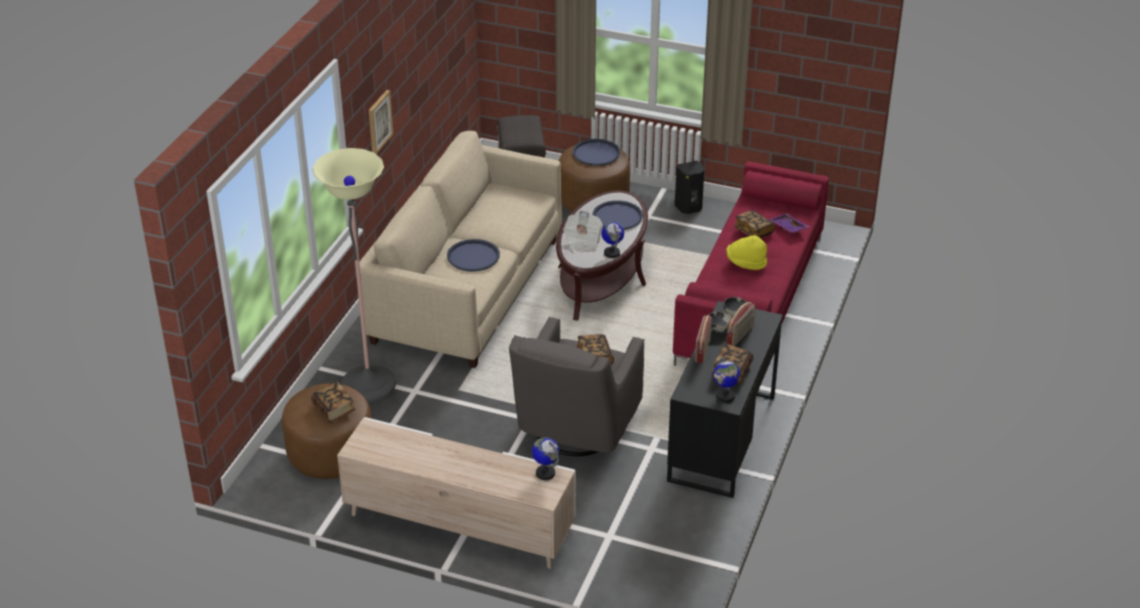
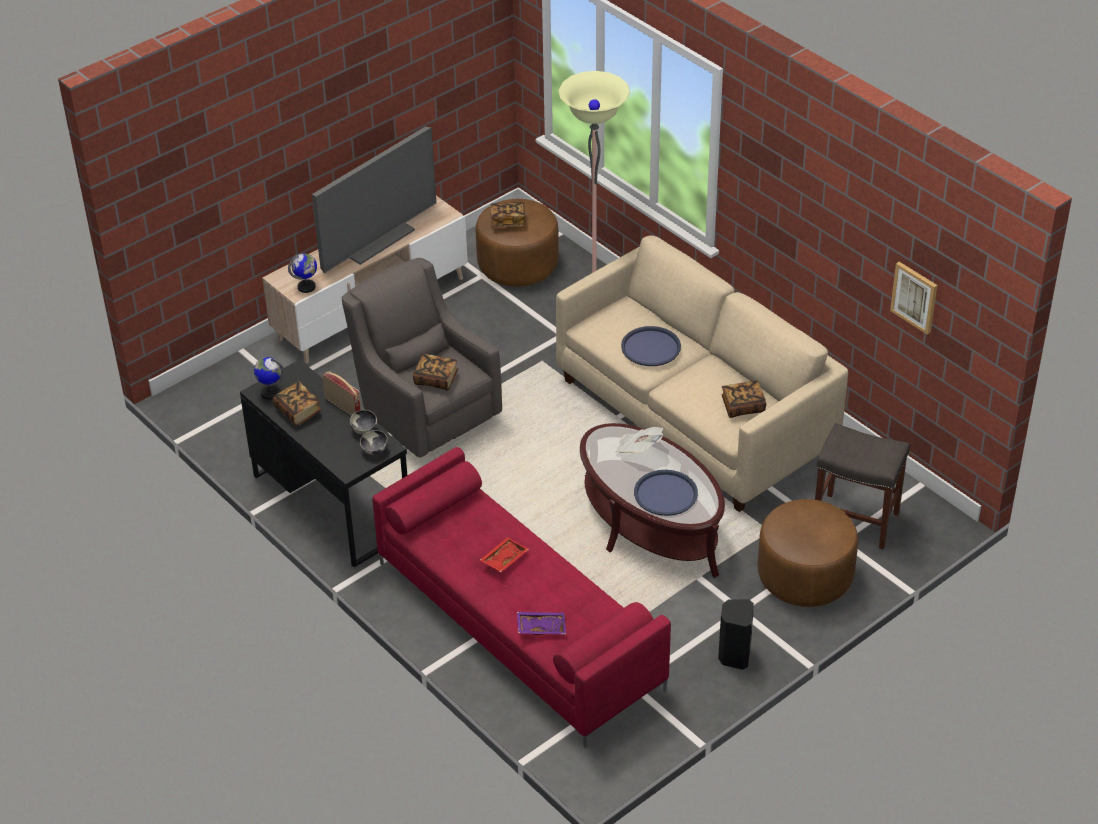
camera: 120 degrees right, 5 degrees up
picture [369,90,393,154] -> picture moved to [890,262,938,335]
blue tray [572,139,620,166] -> none
globe [601,222,624,258] -> none
yellow hat [726,235,767,270] -> red tray [480,537,529,572]
radio [726,302,755,346] -> none
book [734,210,775,238] -> book moved to [721,381,766,418]
none -> television [312,127,437,274]

